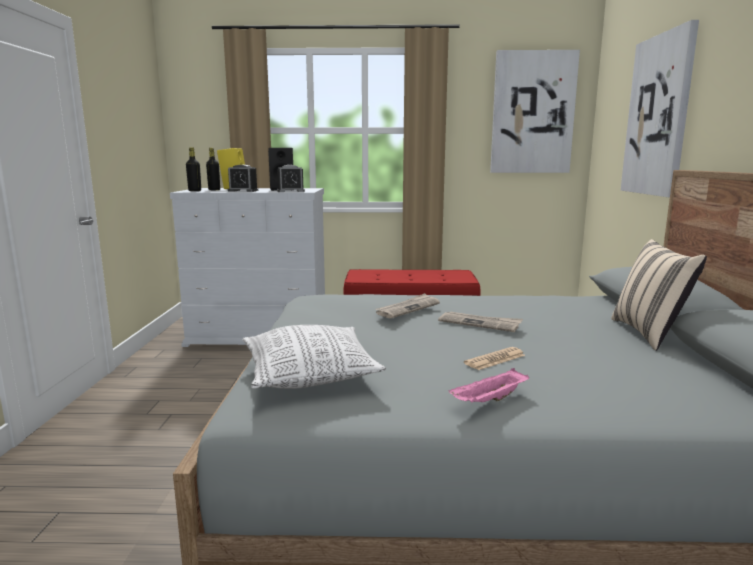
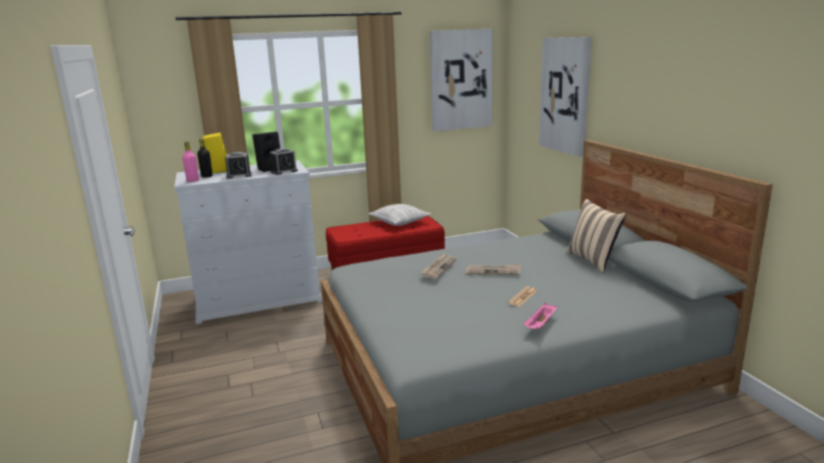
camera: 20 degrees left, 5 degrees up
black bottle [186,147,201,191] -> pink bottle [182,142,199,182]
pillow [243,325,386,389] -> pillow moved to [368,204,431,226]

